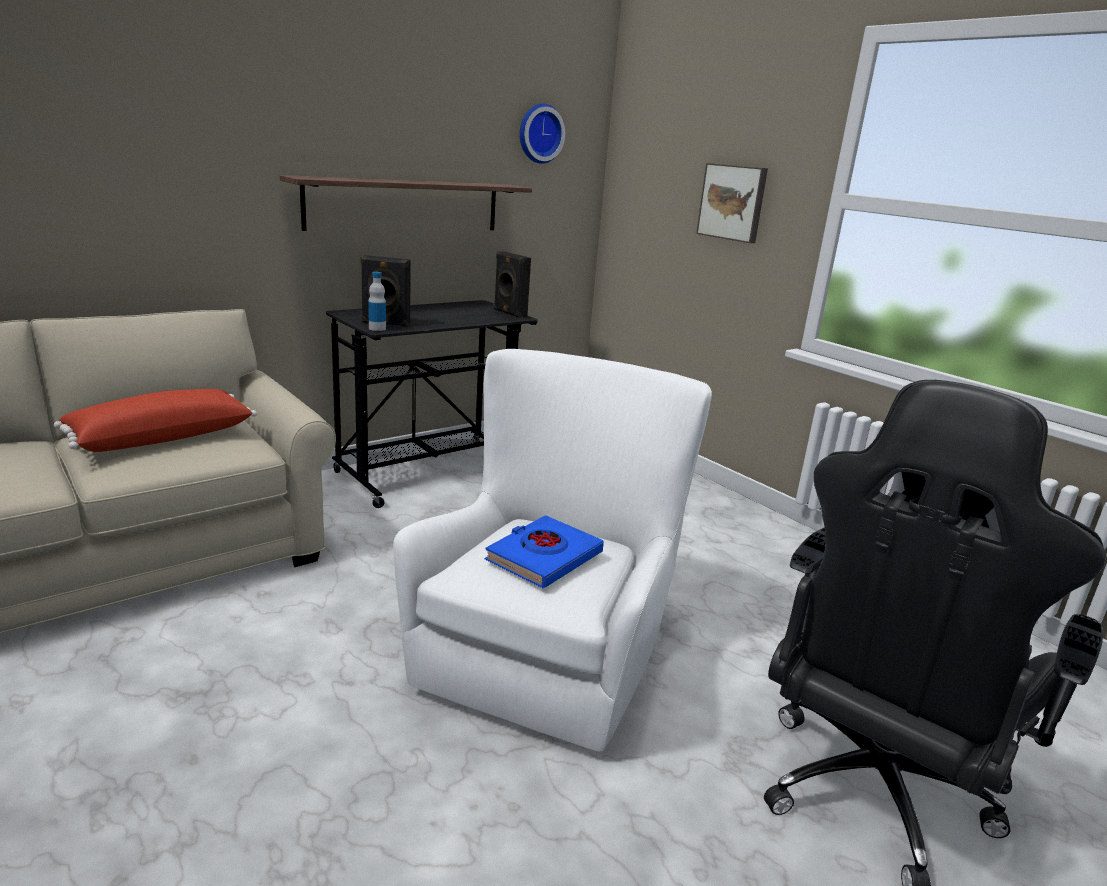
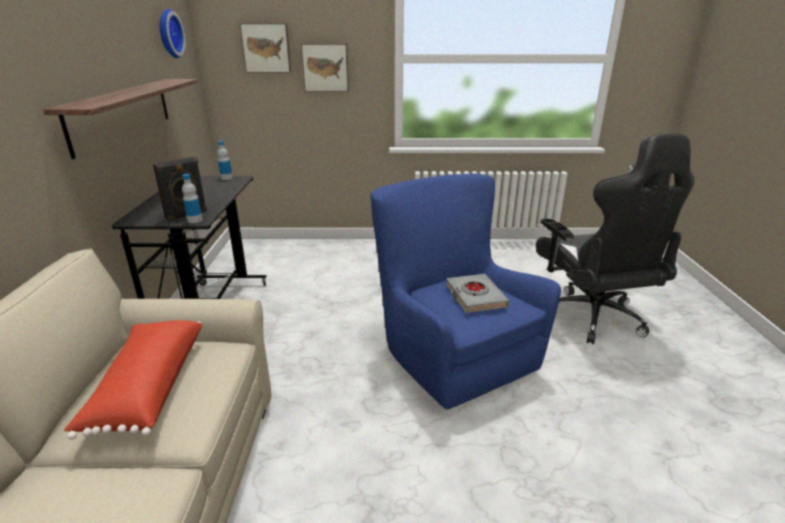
camera: 50 degrees left, 5 degrees up
white armchair [393,349,712,752] -> blue armchair [371,174,561,410]
blue book [485,515,604,588] -> grey book [446,274,509,313]
black speaker [494,251,531,318] -> bottle [217,141,233,180]
none -> picture [239,23,291,73]

